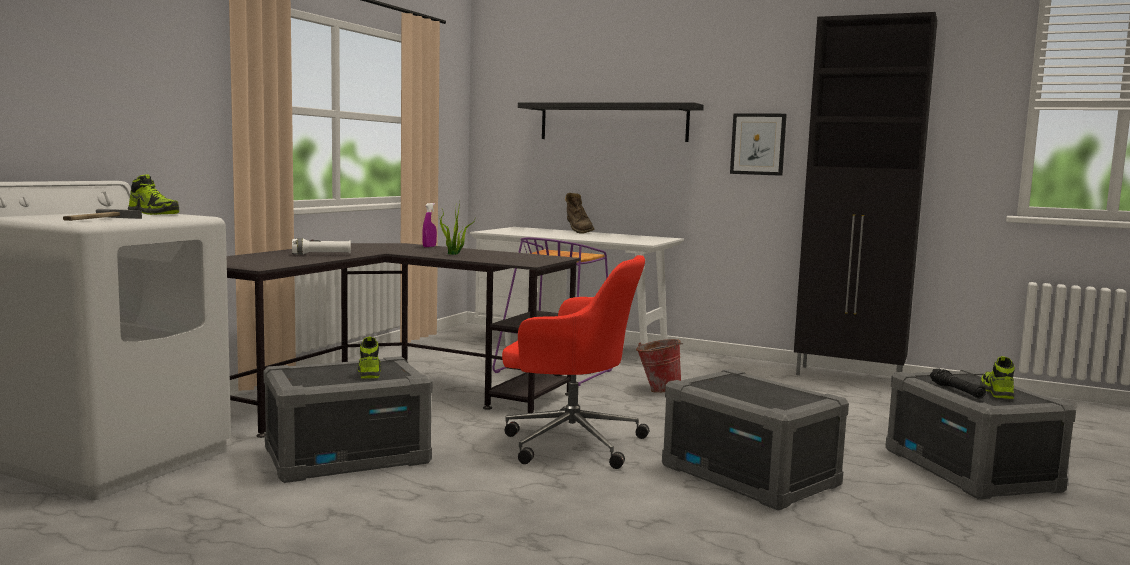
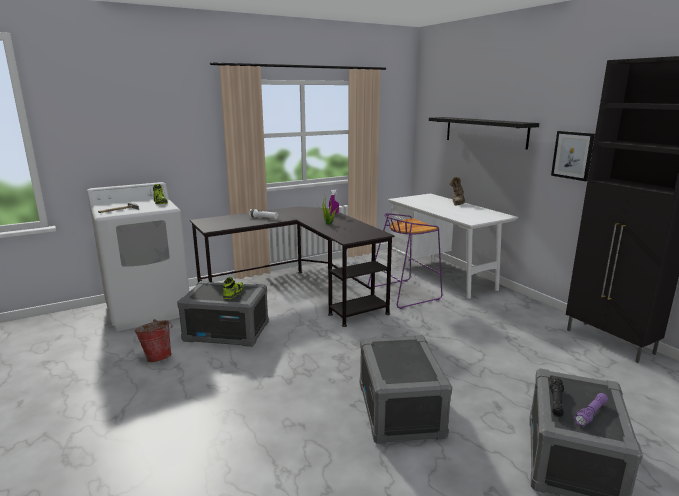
camera: 35 degrees right, 10 degrees up
red office chair [502,255,649,469] -> none
bucket [636,339,683,393] -> bucket moved to [134,319,173,362]
shoe [980,356,1015,399] -> purple flashlight [574,393,608,427]

